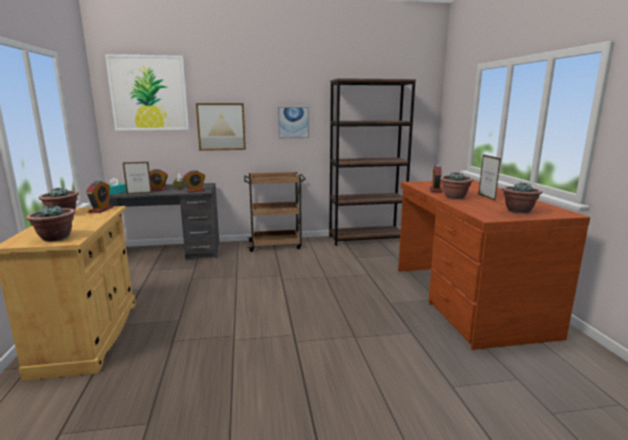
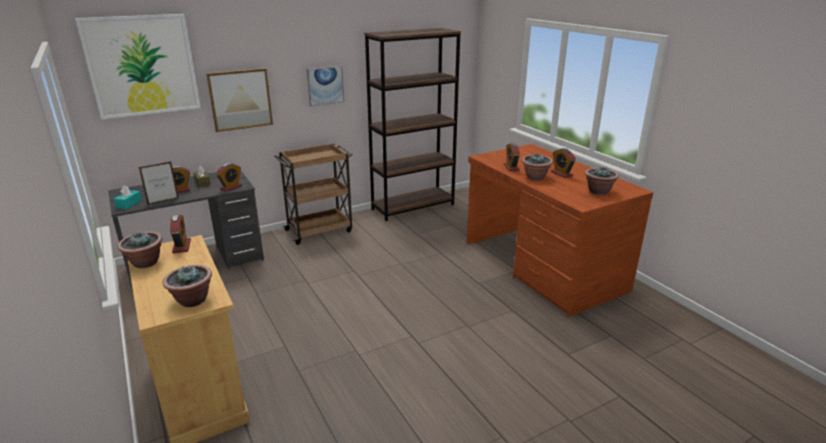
camera: 20 degrees left, 10 degrees up
picture frame [479,155,501,201] -> alarm clock [551,148,576,178]

